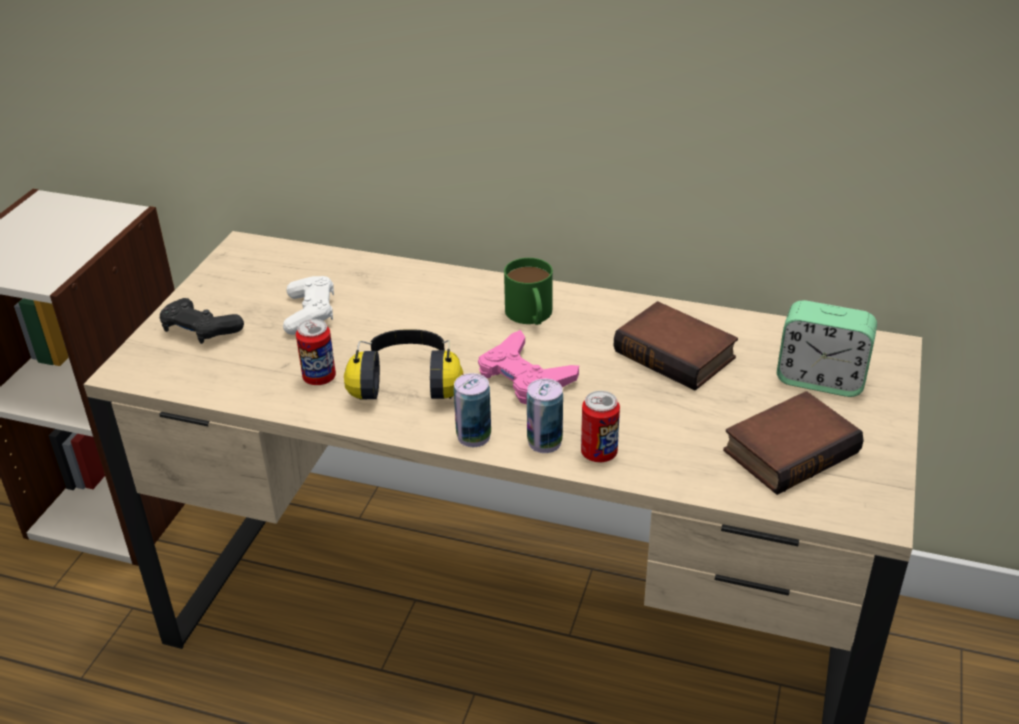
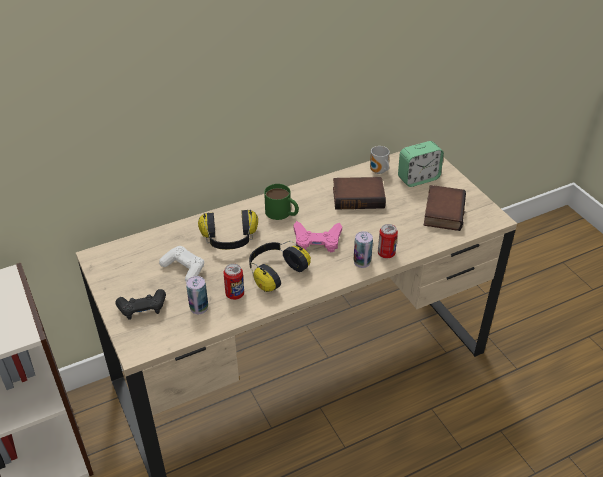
camera: 45 degrees left, 5 degrees up
can [454,373,491,447] -> can moved to [186,276,208,314]
none -> headphones [198,210,258,250]
none -> mug [370,146,390,174]

